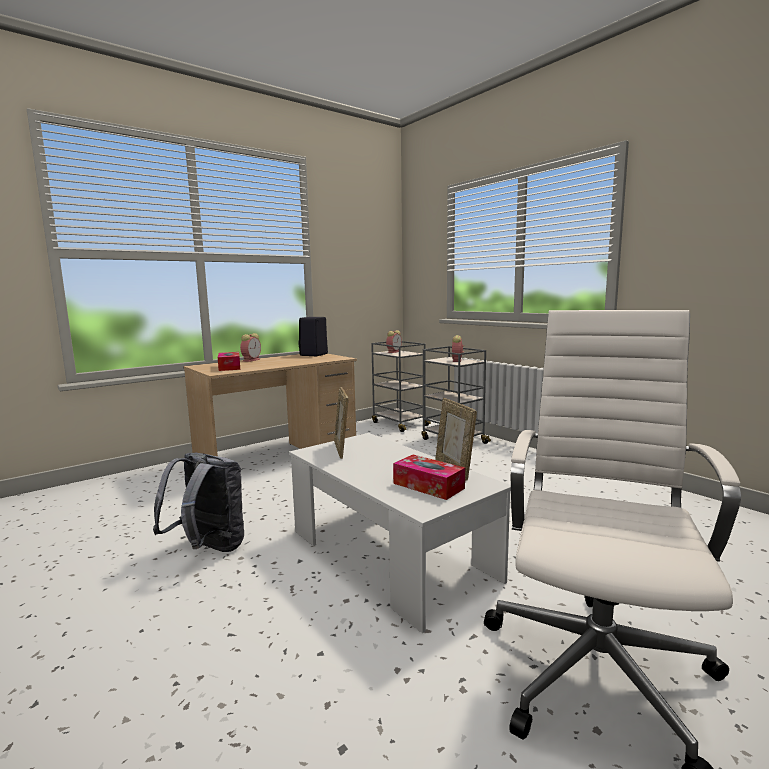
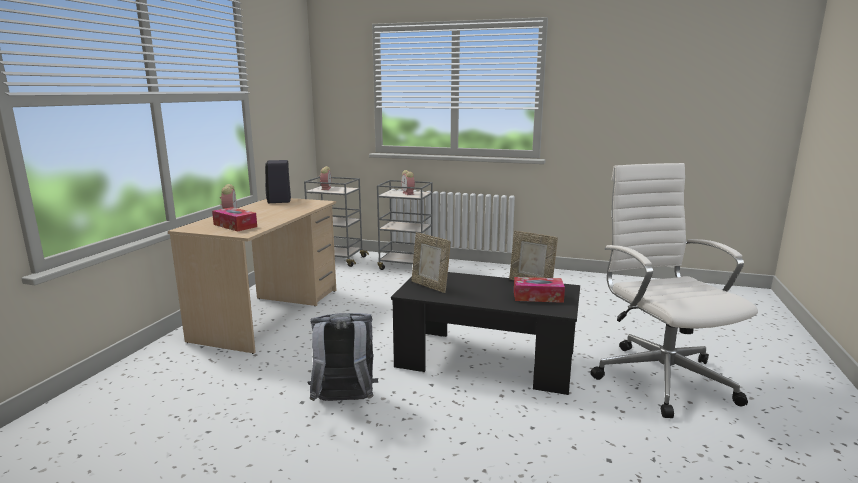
camera: 35 degrees left, 5 degrees up
white coffee table [289,433,511,633] -> black coffee table [391,272,580,395]

